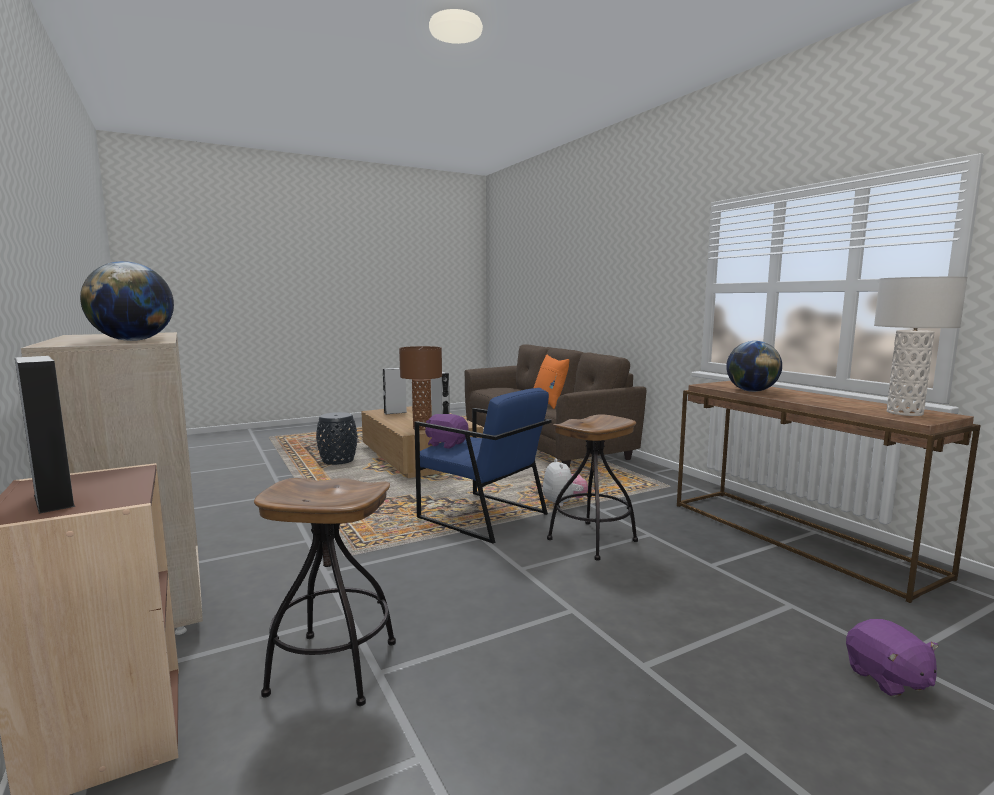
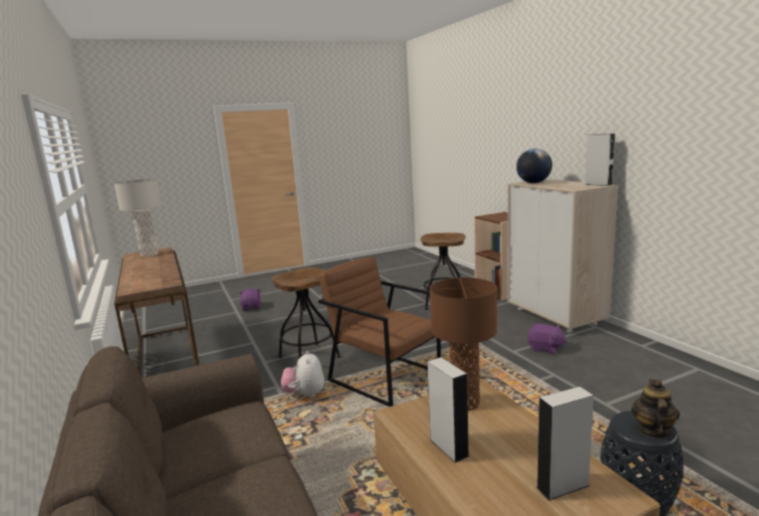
camera: 175 degrees left, 5 degrees up
grey speaker [15,356,75,514] -> grey speaker moved to [585,134,615,186]
blue armchair [414,388,552,544] -> brown armchair [318,257,441,407]
purple plush toy [425,414,468,449] -> purple plush toy moved to [528,324,567,354]
orange pillow [534,354,569,409] -> none
globe [726,341,782,392] -> none
none -> teapot [631,379,680,438]

